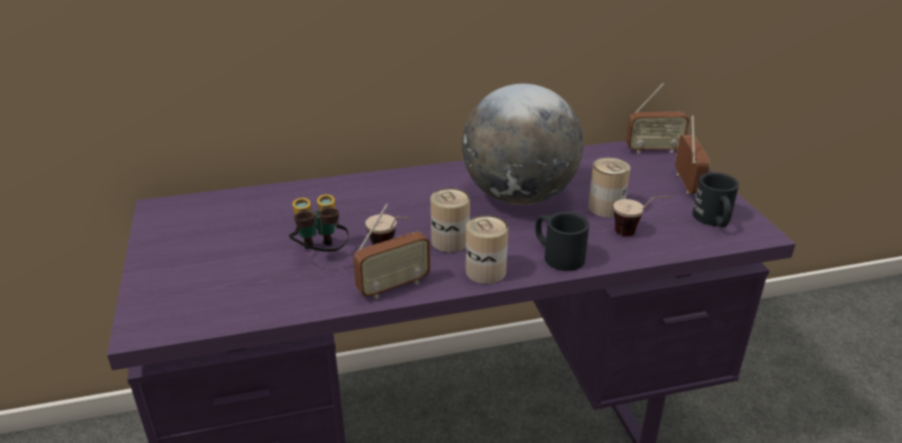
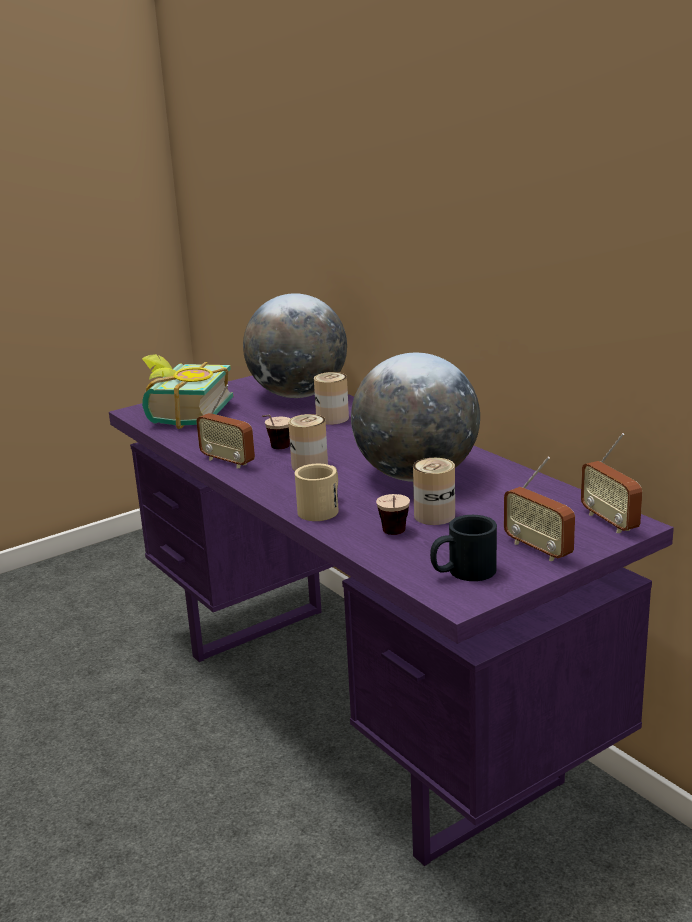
camera: 70 degrees right, 10 degrees down
binoculars [289,194,349,252] -> none
can [466,215,508,284] -> can moved to [314,372,349,425]
black mug [535,212,589,271] -> beige mug [295,464,339,521]
radio [675,115,710,194] -> radio turned 75 degrees clockwise [504,457,575,561]
none -> book [142,354,233,429]
none -> globe [243,293,347,398]

